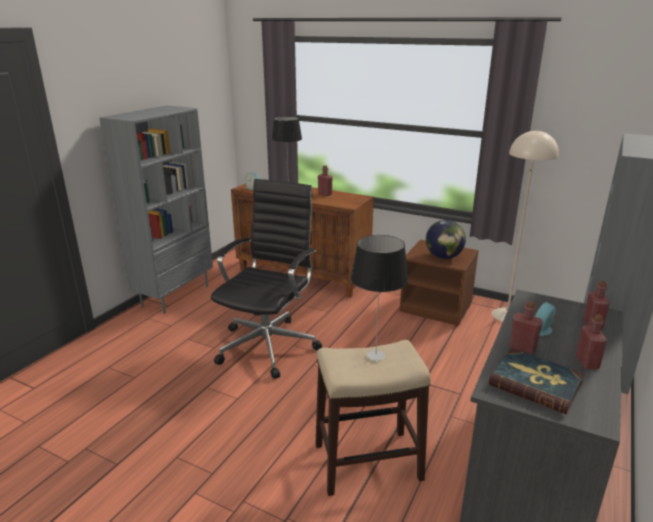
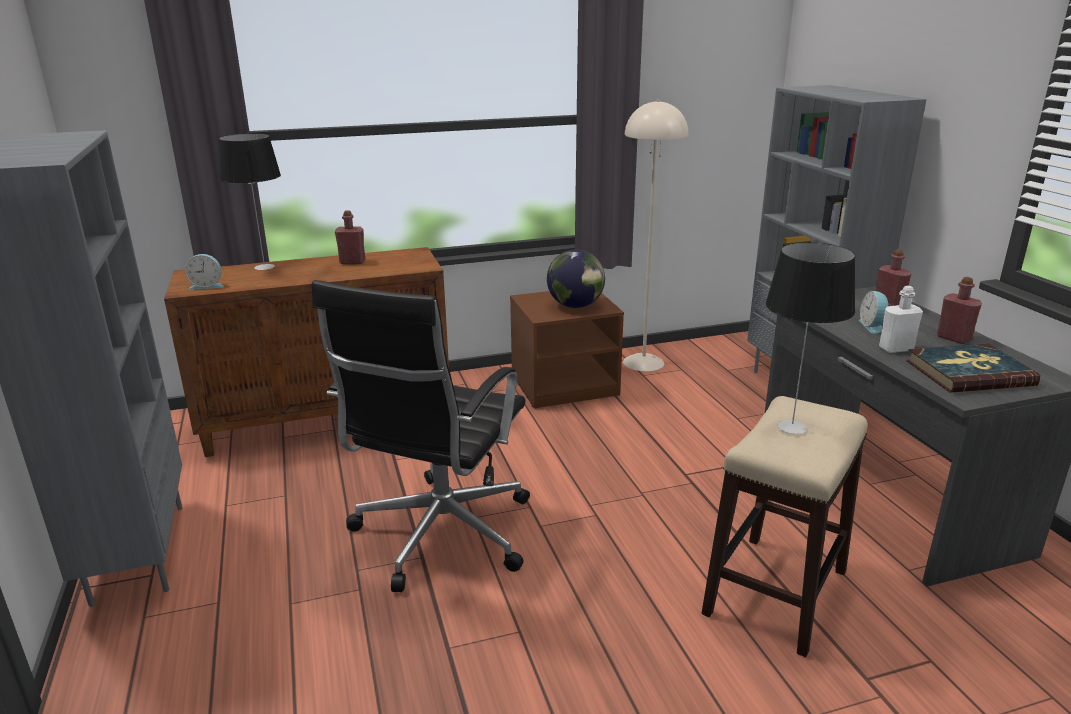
camera: 45 degrees left, 0 degrees up
black office chair [211,179,322,379] -> black office chair turned 135 degrees counterclockwise [311,280,530,592]
red bottle [509,301,543,354] -> white bottle [879,286,923,353]

